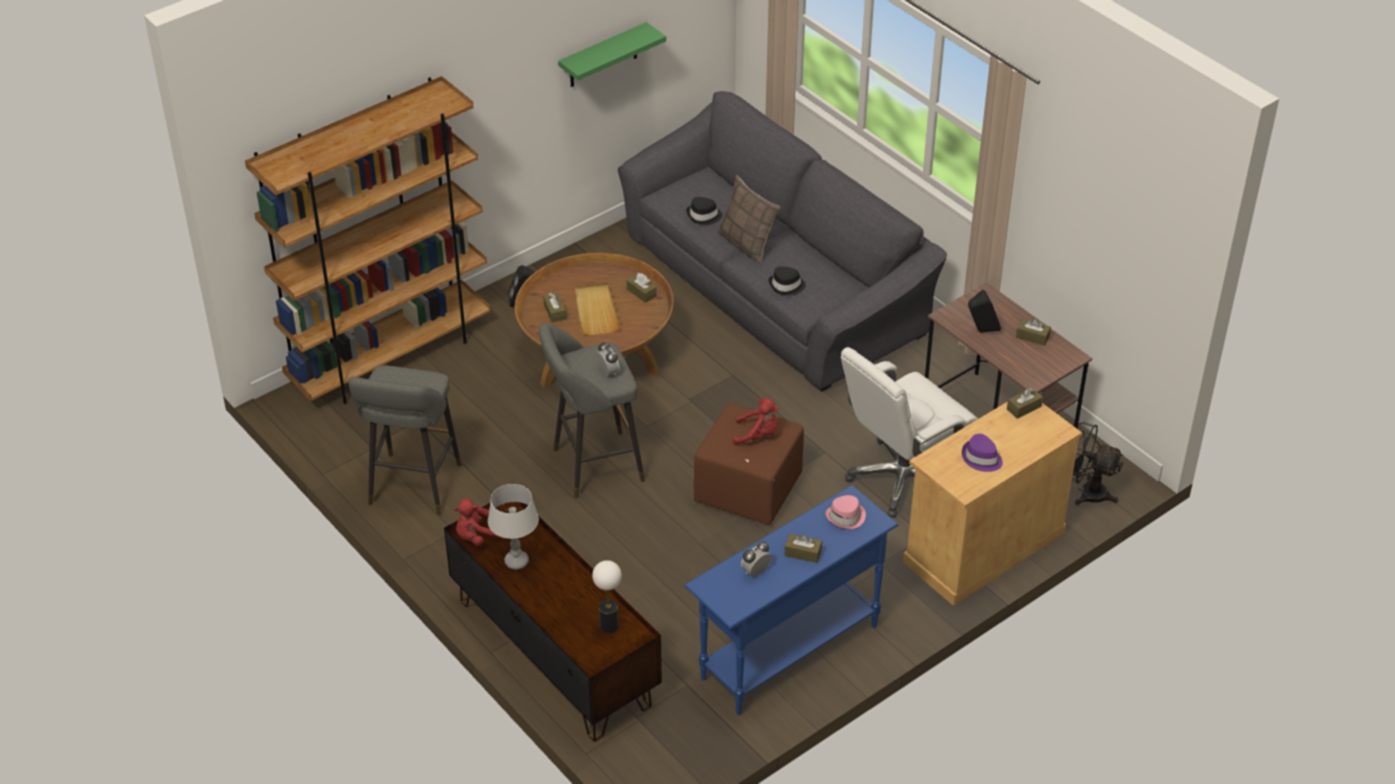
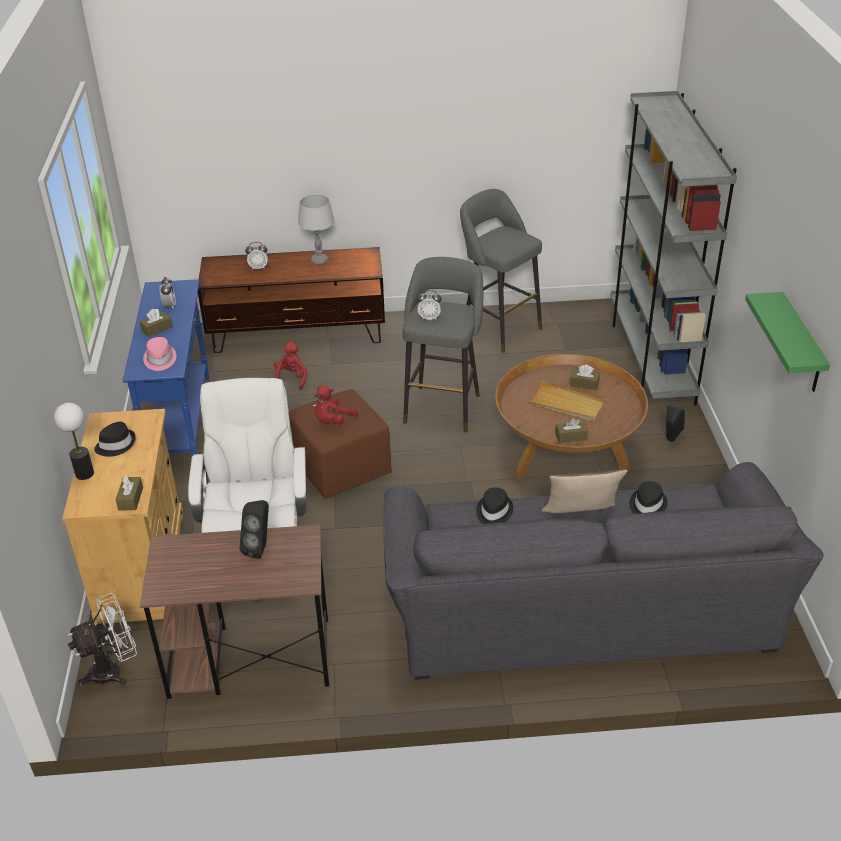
camera: 125 degrees right, 5 degrees down
brown bookcase [245,76,491,404] -> grey bookcase [611,91,737,405]
red plush toy [454,498,506,546] -> red plush toy moved to [274,341,307,390]
table lamp [592,560,622,633] -> table lamp moved to [54,403,94,480]
purple hat [962,434,1003,472] -> black hat [94,422,135,457]
brown tissue box [1016,318,1051,346] -> none
black fan [1072,422,1123,505] -> white fan [68,593,137,686]
none -> alarm clock [245,242,268,270]

